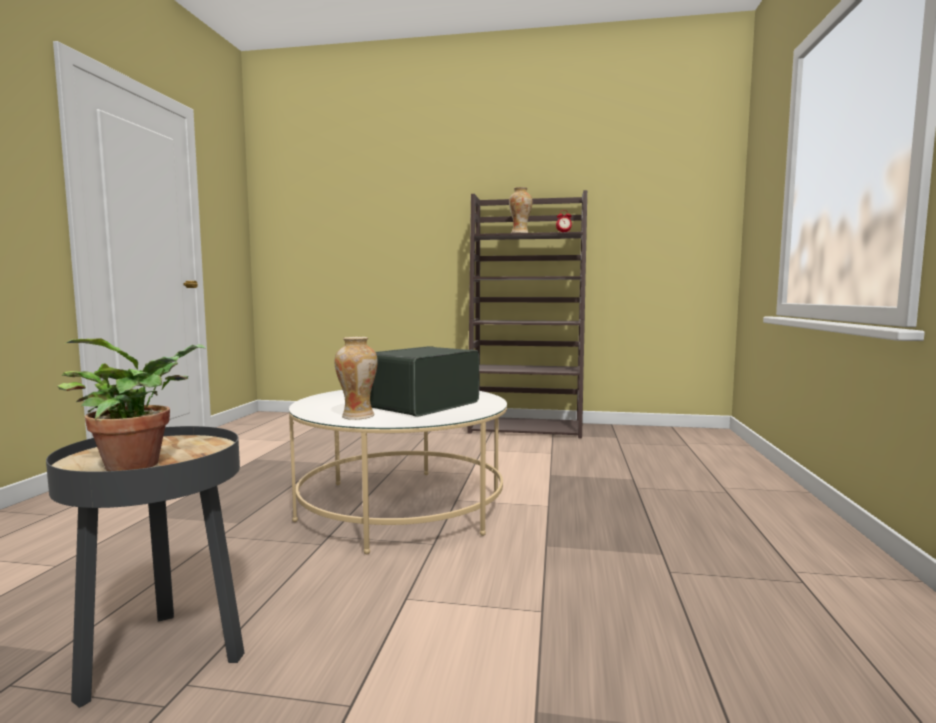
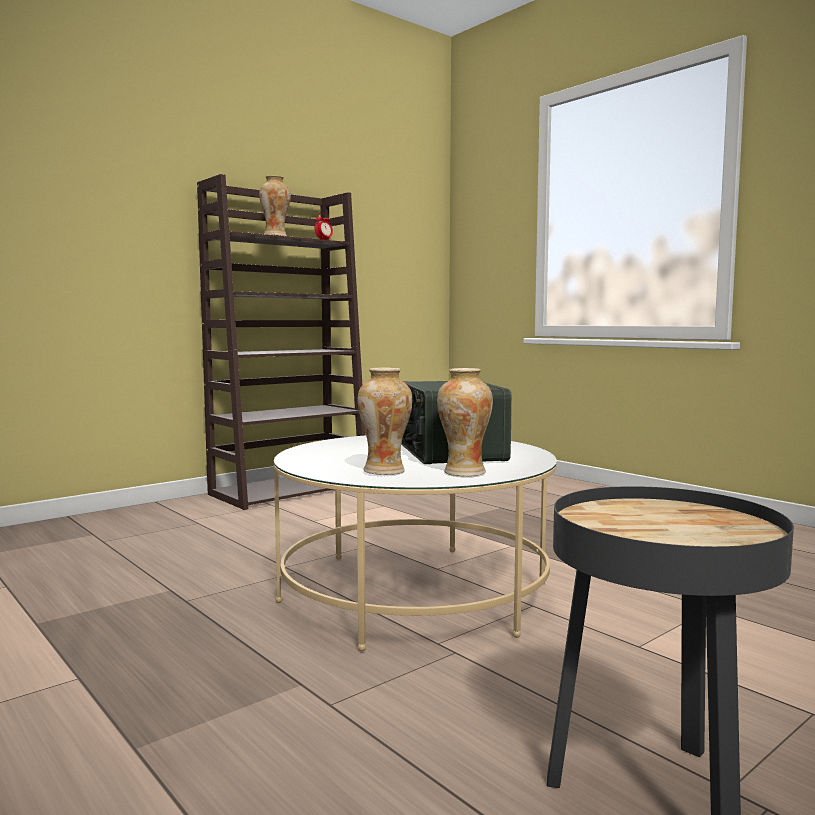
camera: 50 degrees left, 0 degrees up
potted plant [57,338,207,471] -> none
none -> vase [358,368,413,475]

